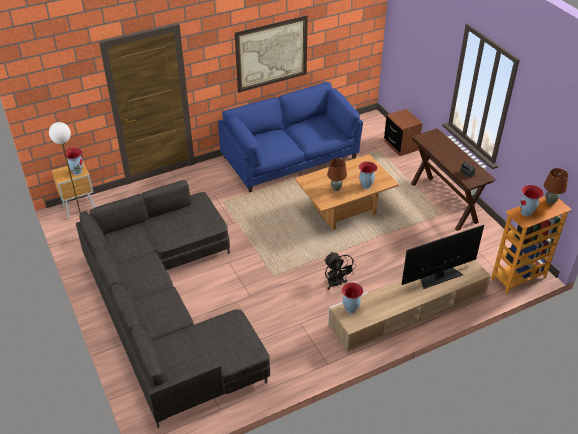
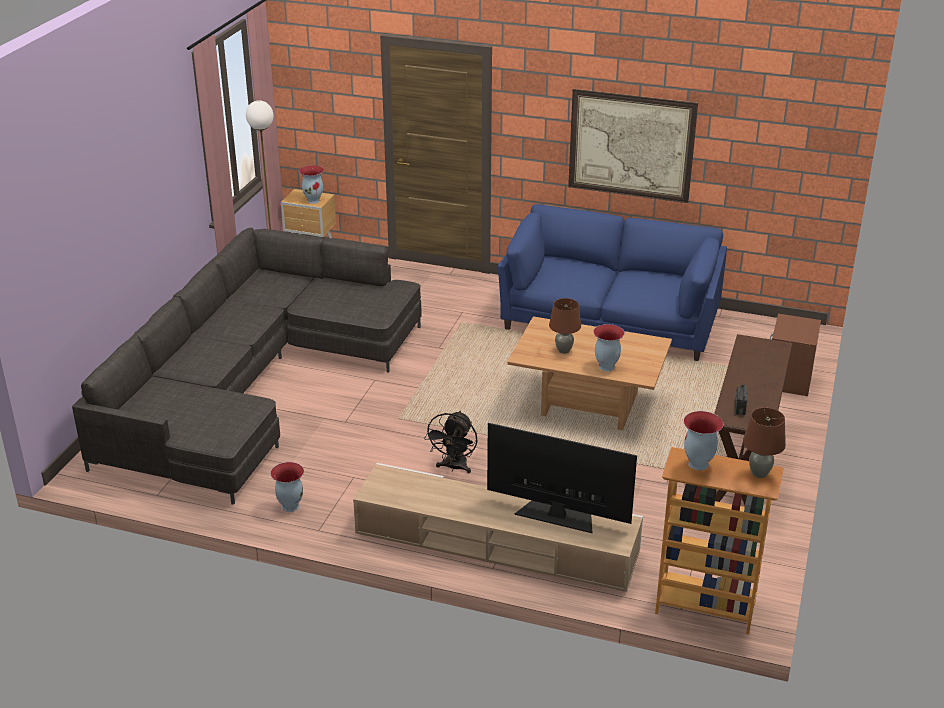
camera: 45 degrees right, 10 degrees down
vase [342,283,363,314] -> vase moved to [271,462,304,512]

